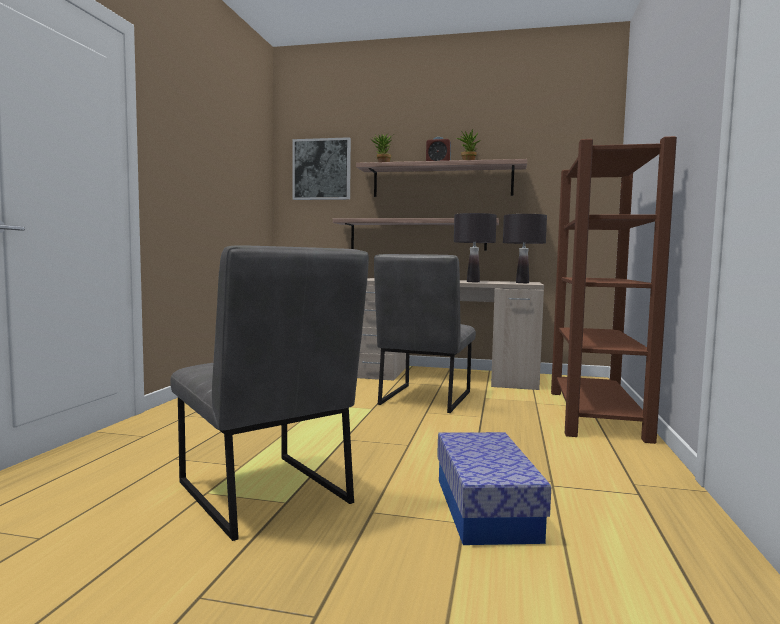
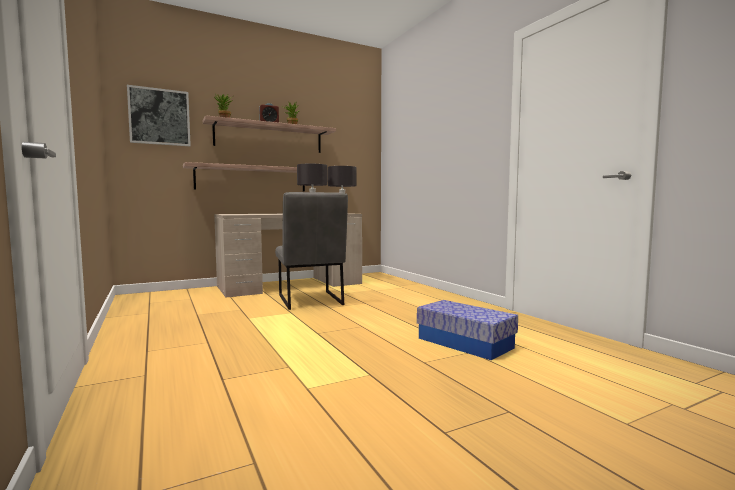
camera: 40 degrees left, 0 degrees up
grey chair [170,245,369,541] -> none
brown bookcase [551,136,677,444] -> none

